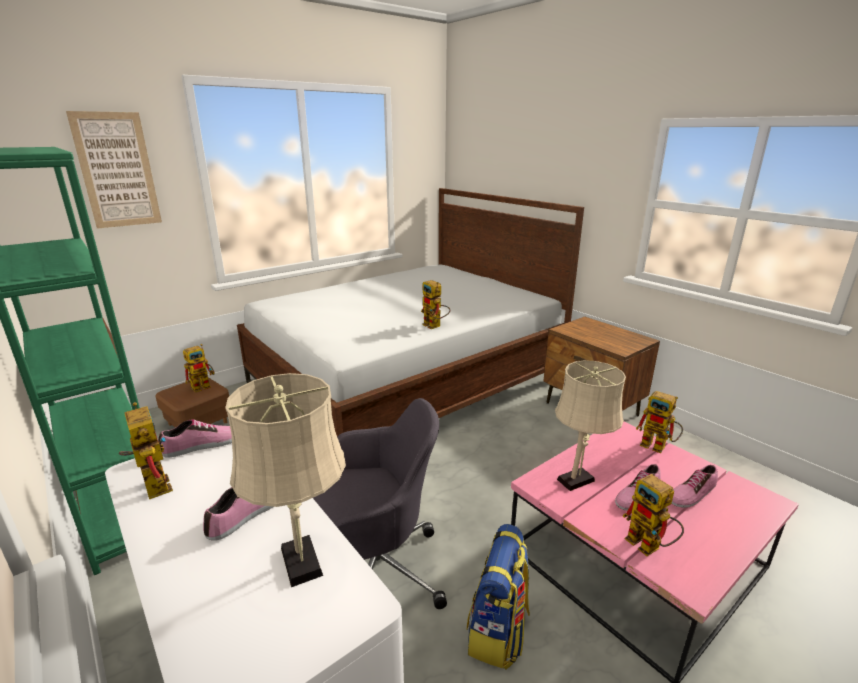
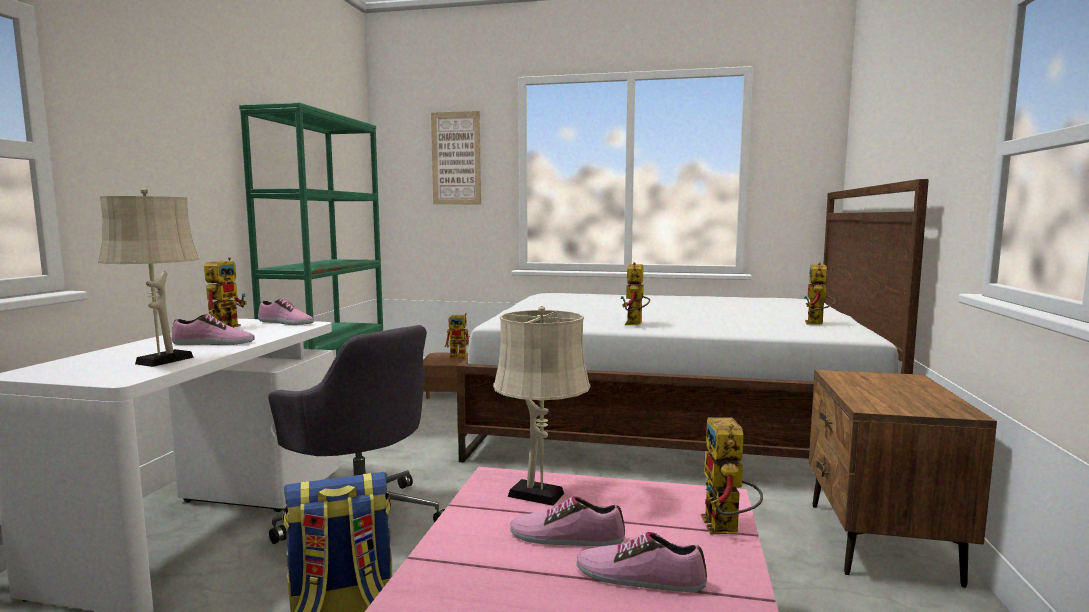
camera: 50 degrees right, 15 degrees down
toy robot [623,474,684,556] -> toy robot moved to [804,262,836,325]

